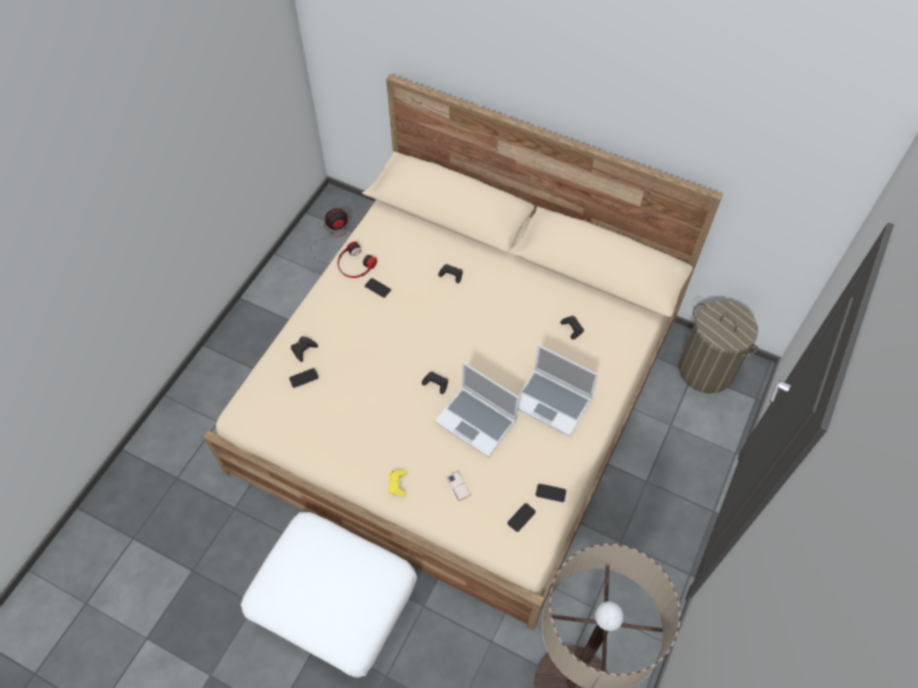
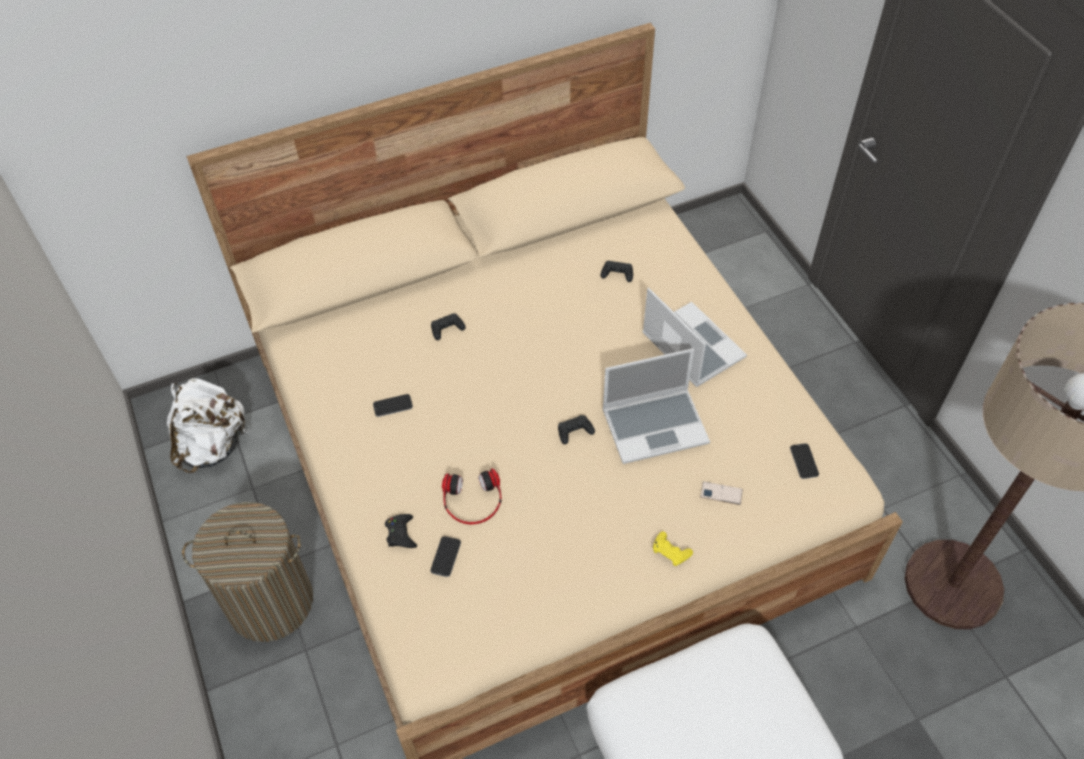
camera: 50 degrees left, 5 degrees down
fan [311,208,348,264] -> white backpack [167,378,248,473]
headphones [338,241,377,278] -> headphones moved to [442,468,502,524]
laptop [518,345,598,437] -> laptop turned 105 degrees counterclockwise [642,287,747,387]
phone [536,484,566,502] -> none
laundry basket [678,300,758,393] -> laundry basket moved to [182,502,313,642]

